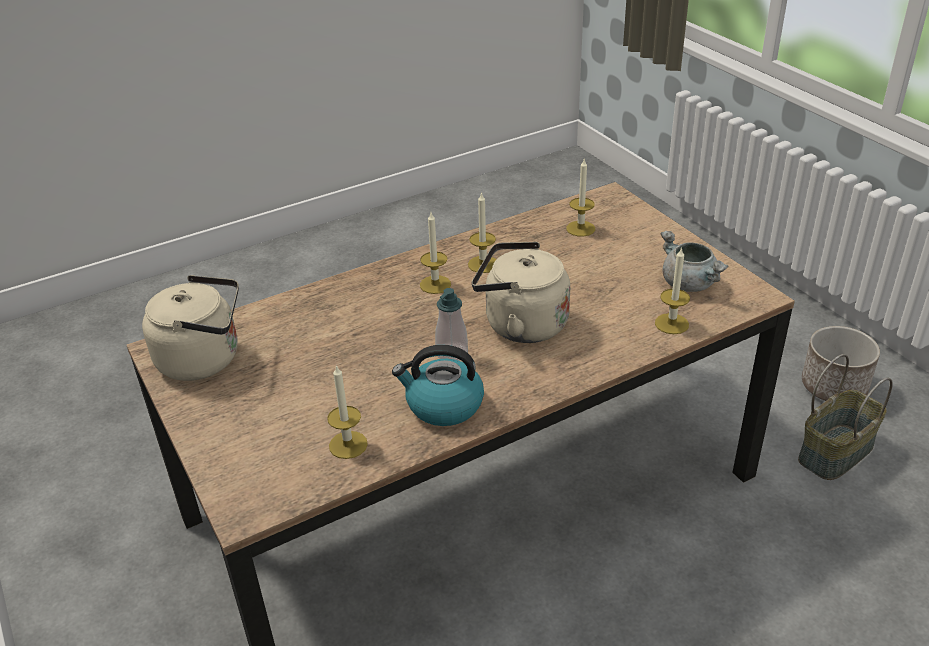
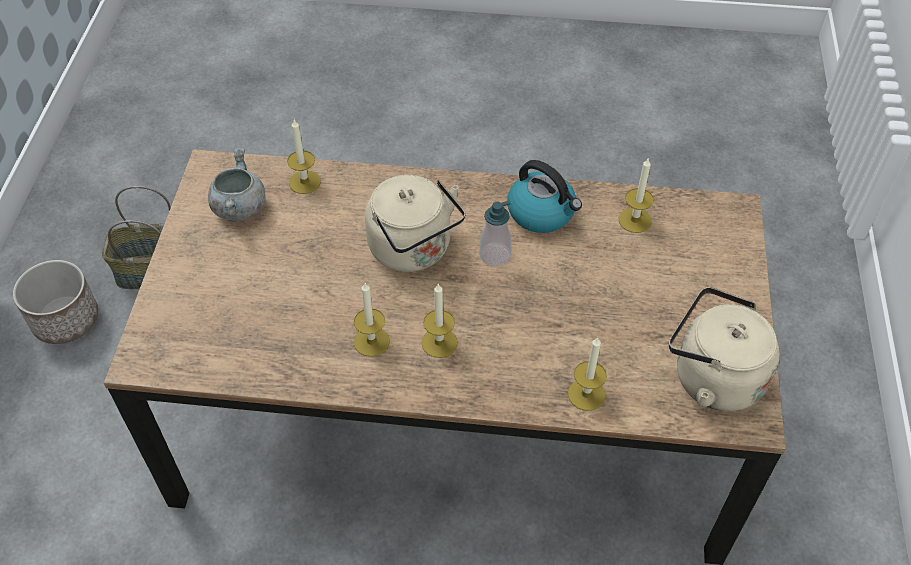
camera: 145 degrees left, 15 degrees up
candle [566,159,595,237] -> candle moved to [568,337,607,411]

